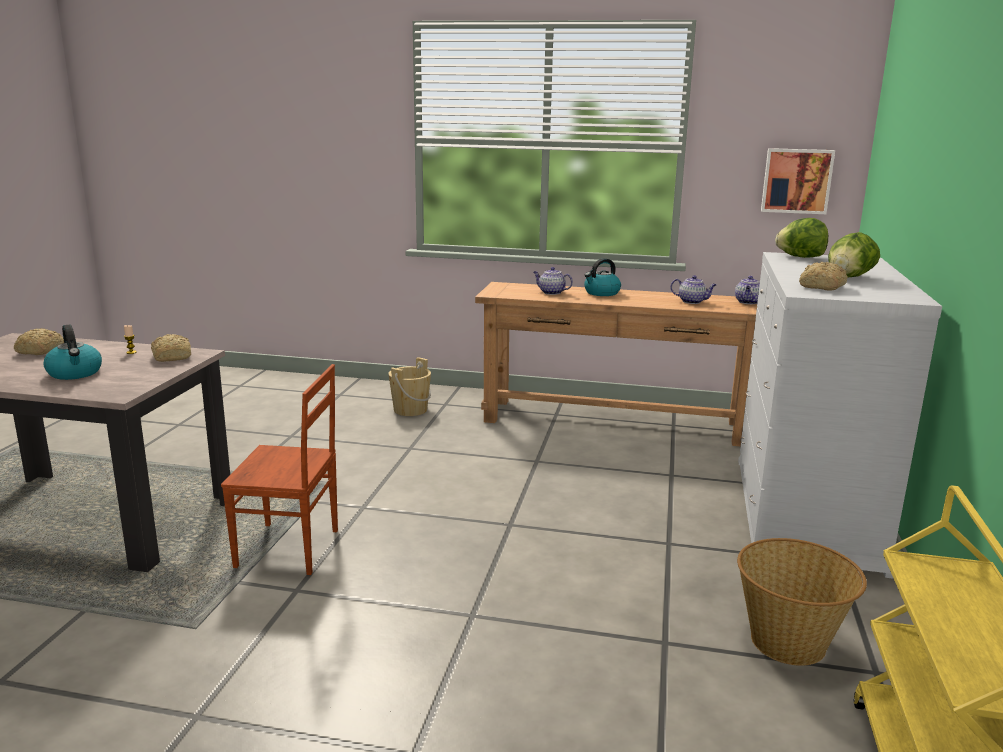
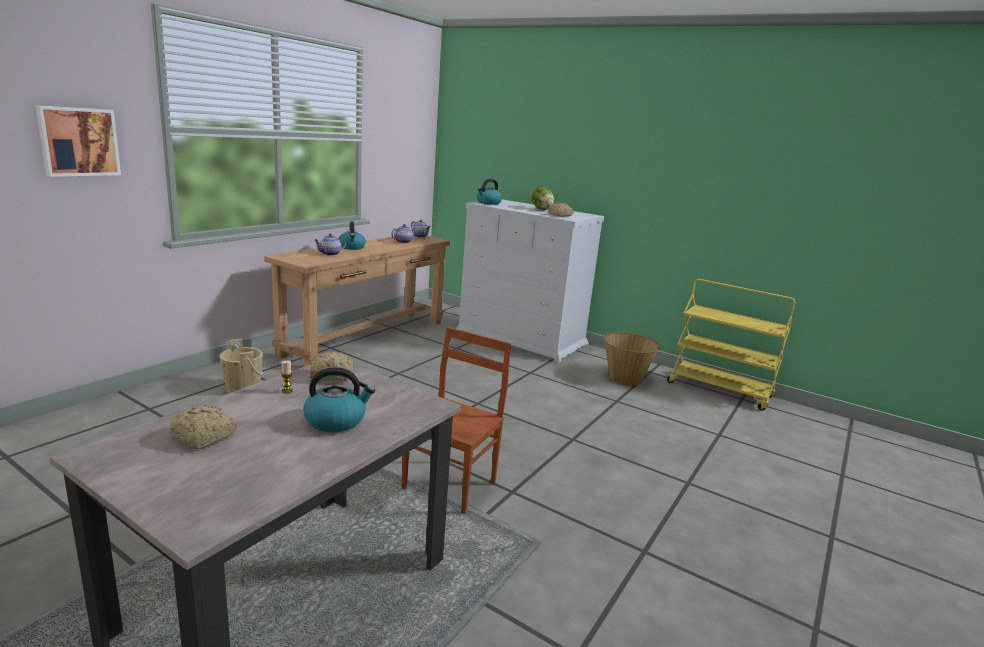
camera: 70 degrees left, 0 degrees up
picture [761,148,835,214] -> picture moved to [35,105,121,177]
lettuce [775,218,828,258] -> kettle [477,179,502,205]

